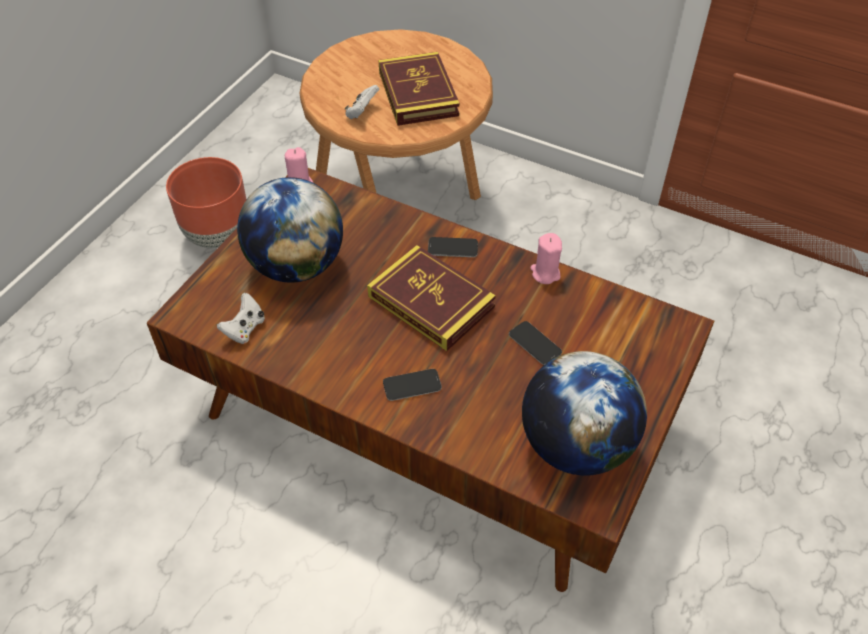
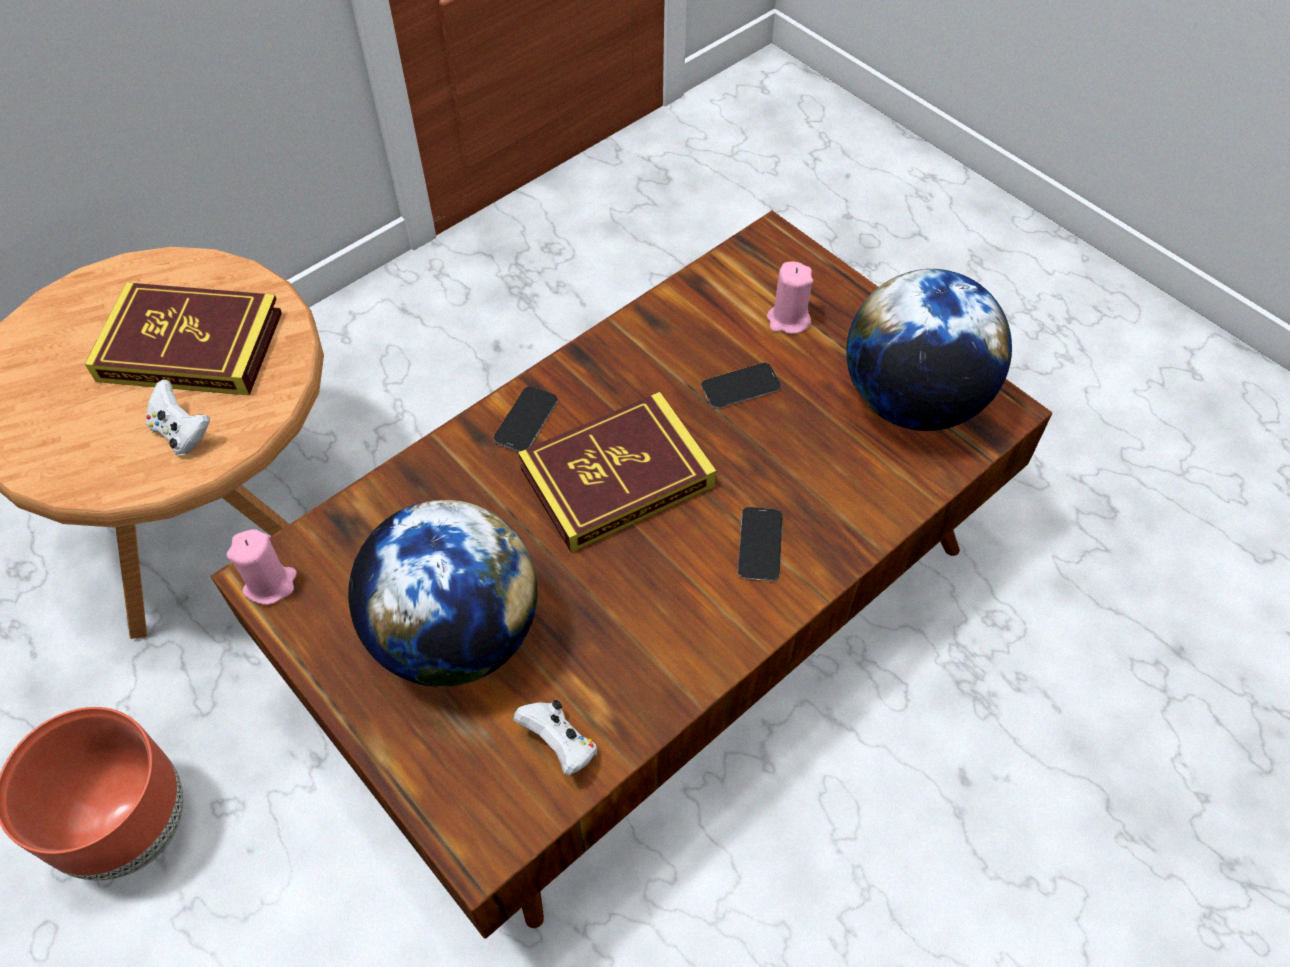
camera: 70 degrees left, 5 degrees up
pink candle [530,233,562,284] -> pink candle moved to [767,262,813,334]

